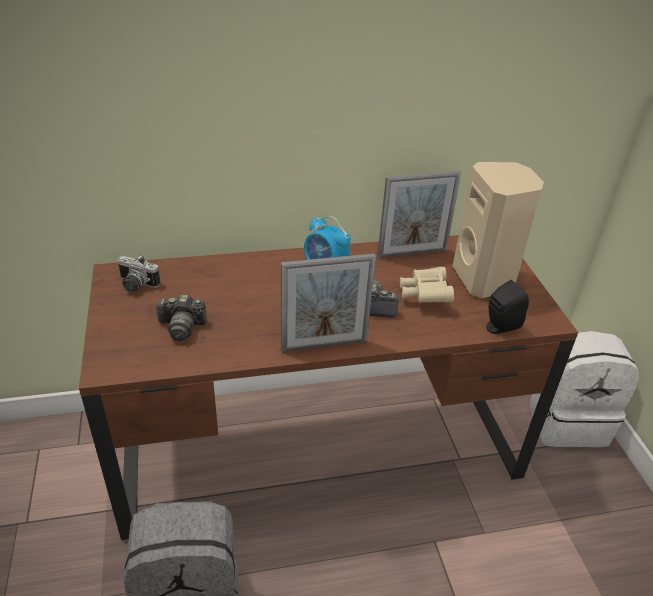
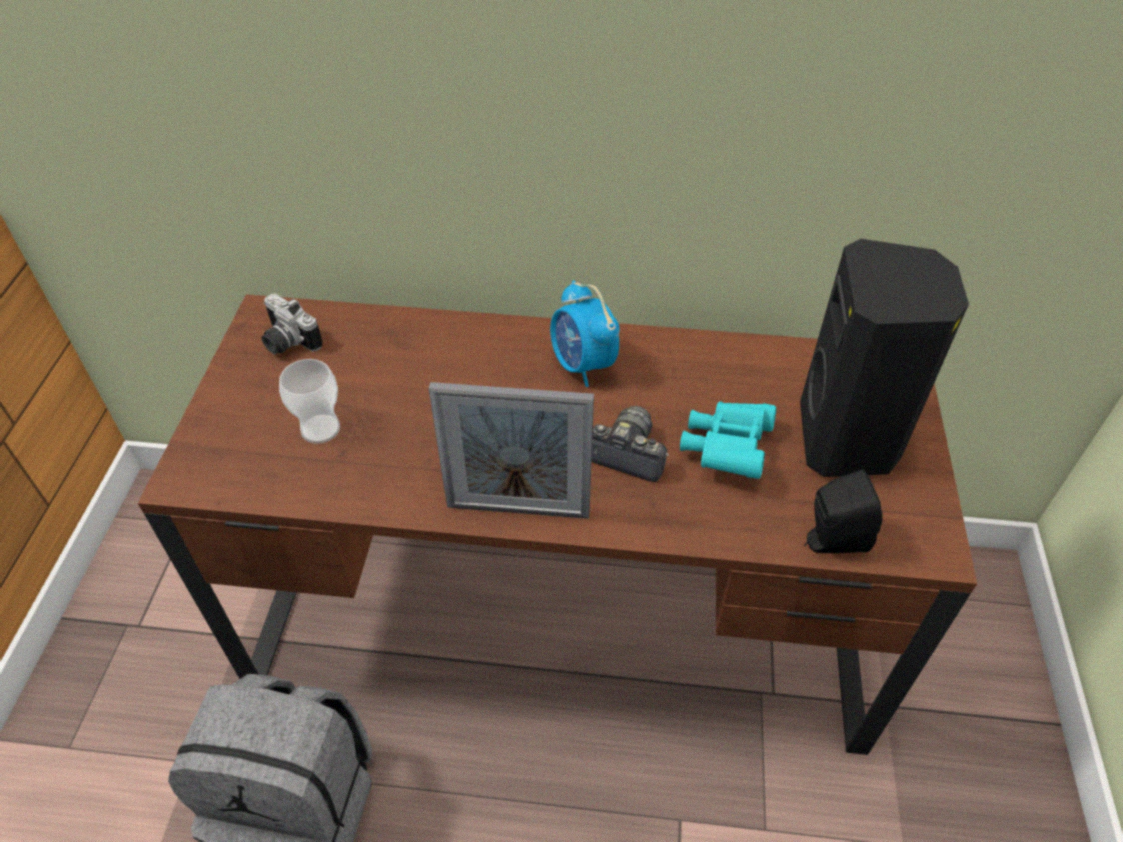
camera: 20 degrees right, 10 degrees up
camera [155,295,207,341] -> cup [279,359,340,444]
picture frame [377,171,461,258] -> none
beige binoculars [400,267,454,303] -> turquoise binoculars [680,401,776,479]
beige speaker [453,162,544,298] -> black speaker [800,239,969,477]
white backpack [530,331,639,447] -> none

